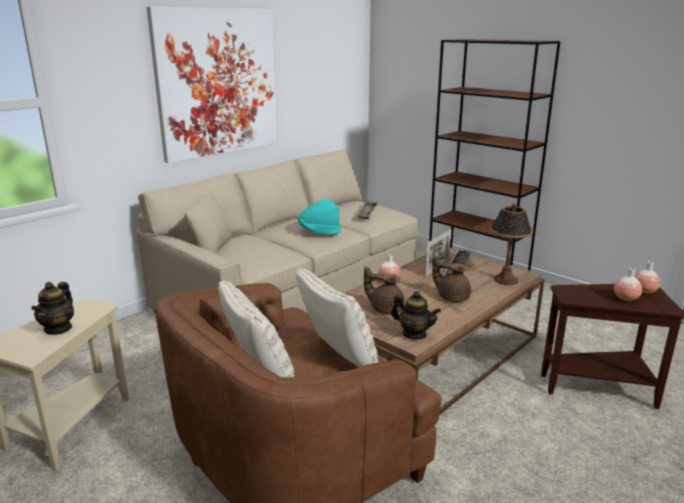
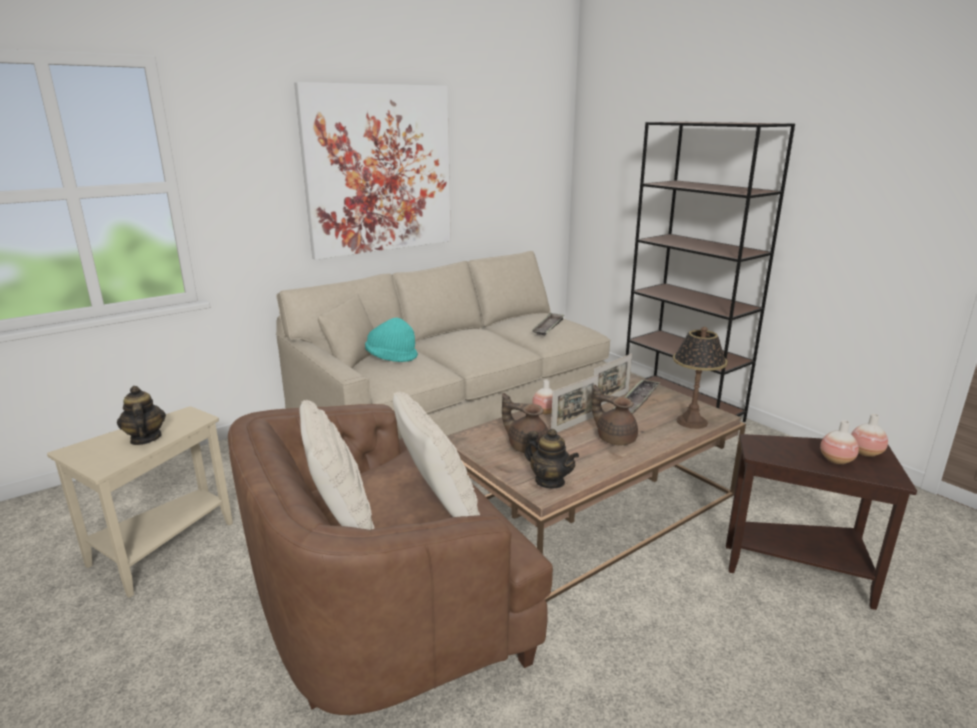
camera: 10 degrees right, 0 degrees up
teapot [31,282,74,335] -> teapot turned 135 degrees clockwise [117,386,166,445]
turquoise hat [298,199,341,235] -> turquoise hat moved to [365,318,418,362]
none -> picture frame [551,374,599,432]

